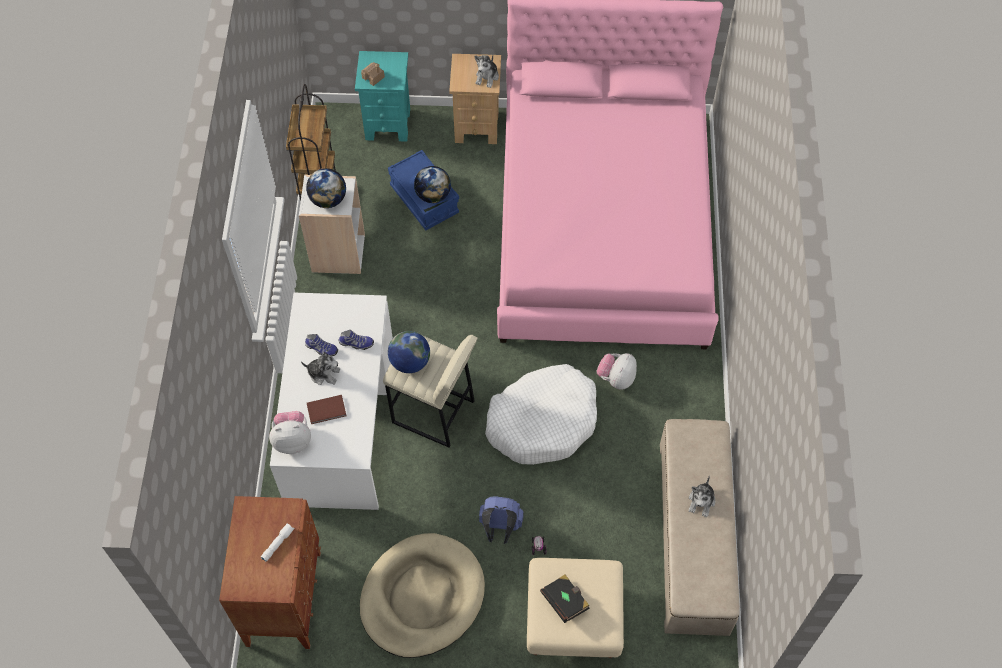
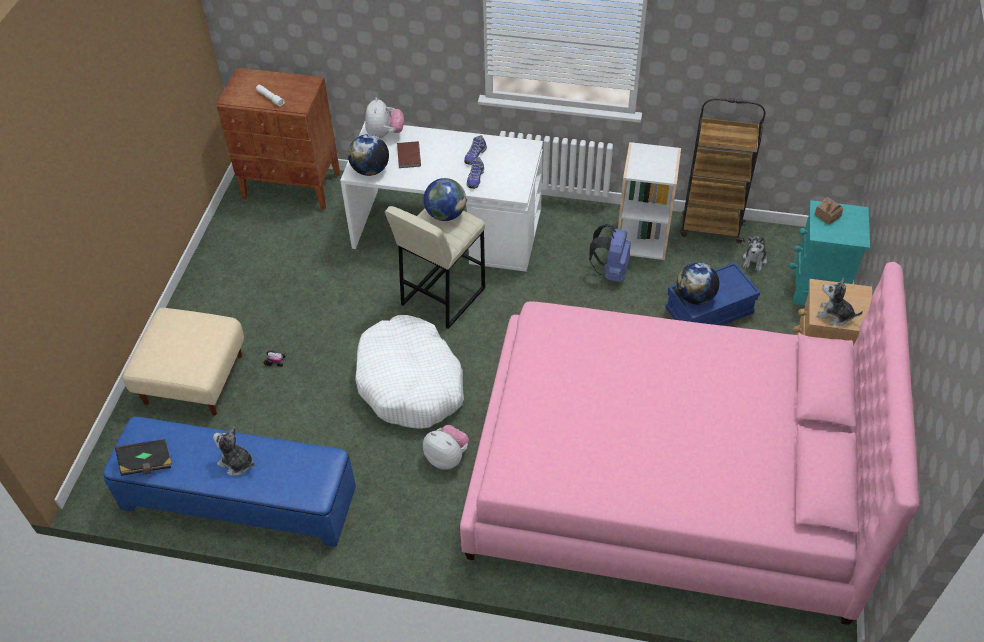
camera: 100 degrees right, 10 degrees down
plush toy [301,352,340,385] -> plush toy moved to [743,236,767,271]
globe [306,168,346,208] -> globe moved to [348,134,389,176]
beige dog bed [360,533,485,658] -> none
blue backpack [479,496,524,544] -> blue backpack moved to [589,224,631,282]
black book [540,575,590,623] -> black book moved to [115,439,172,476]
beige bench [660,419,740,636] -> blue bench [103,417,356,547]

